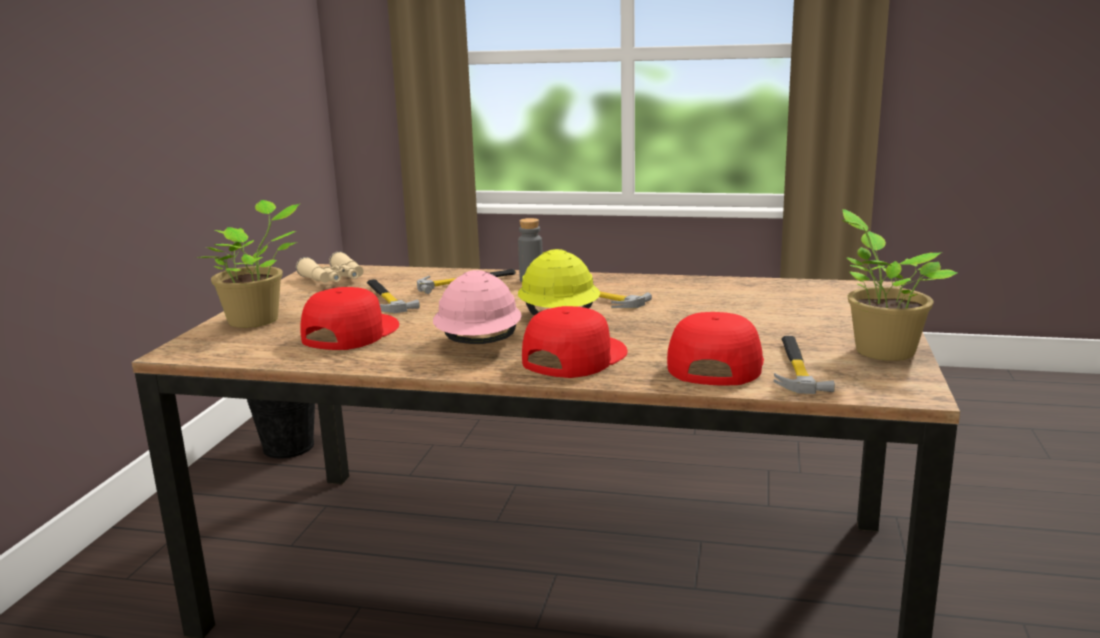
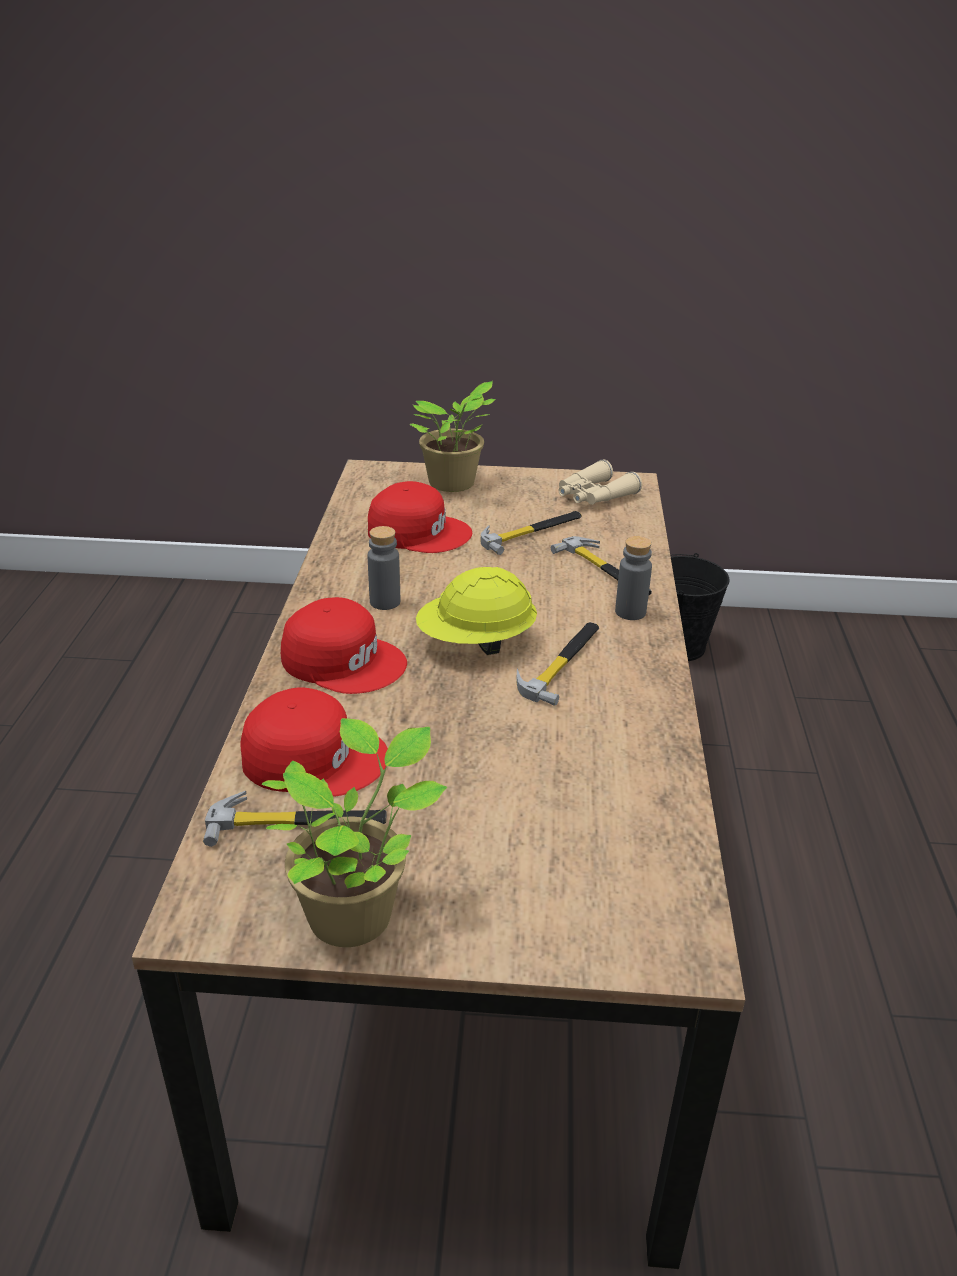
camera: 80 degrees right, 15 degrees up
pink hard hat [433,270,522,344] -> grey bottle [368,526,400,610]

